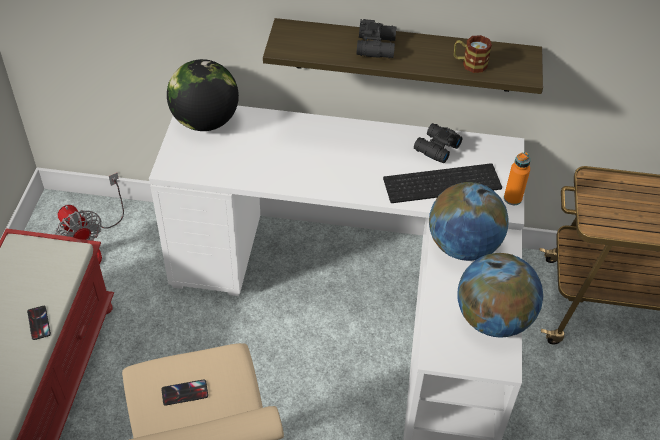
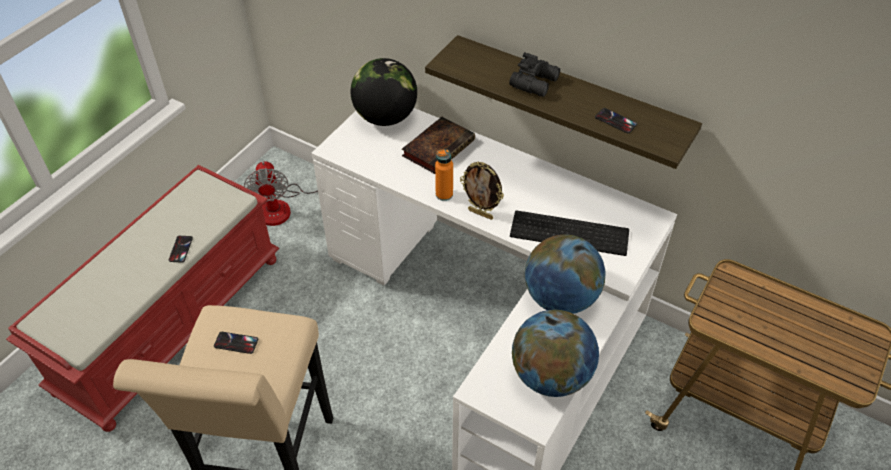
camera: 25 degrees right, 0 degrees up
black binoculars [414,123,462,163] -> none
mug [454,35,492,73] -> phone [595,108,637,133]
orange bottle [504,152,530,205] -> orange bottle moved to [435,149,453,201]
none -> book [402,117,475,174]
none -> picture frame [460,162,504,220]

